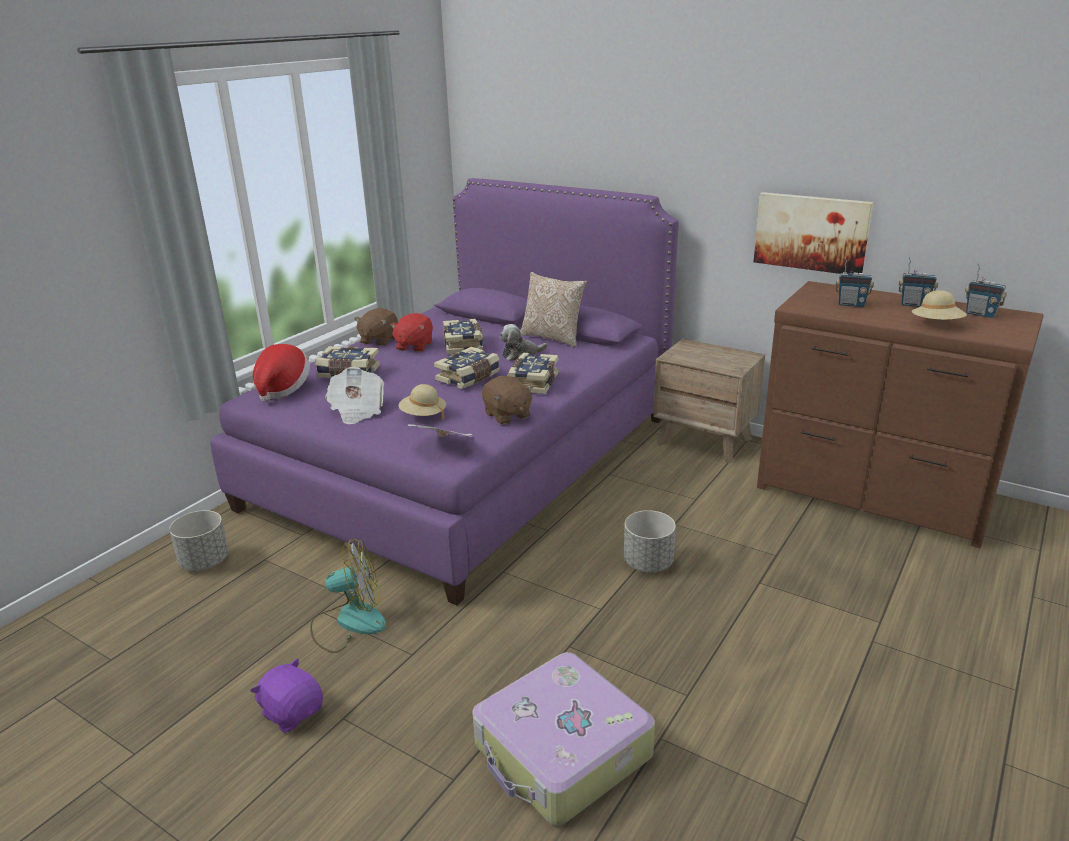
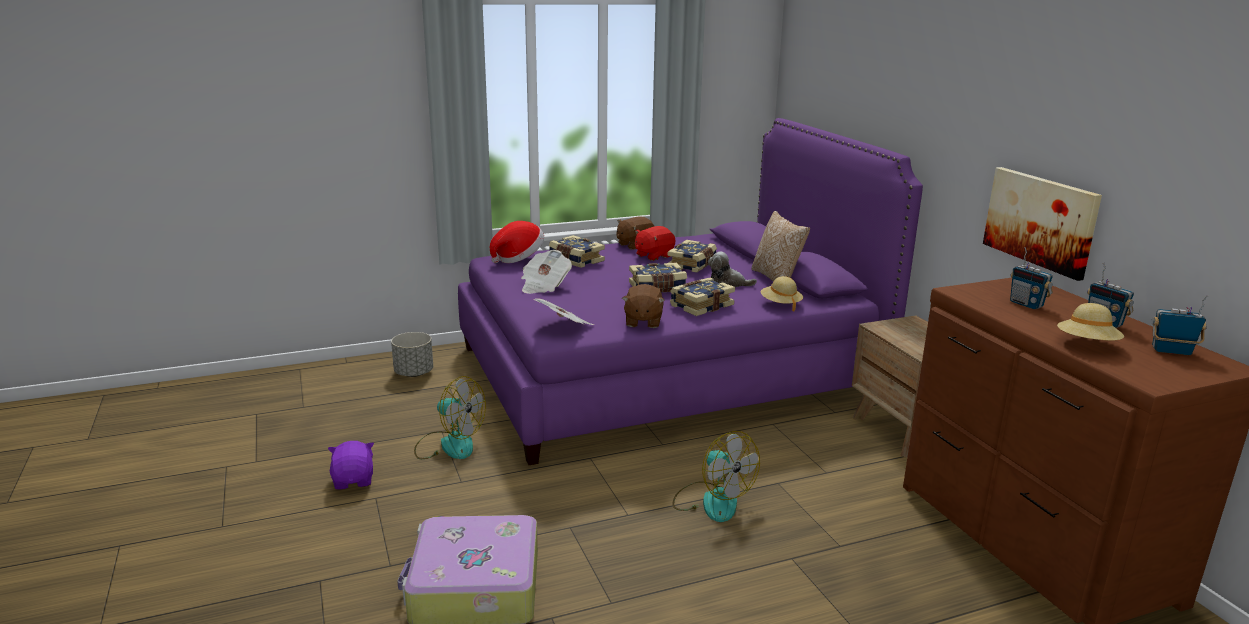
camera: 35 degrees right, 5 degrees down
beige hat [399,384,446,420] -> beige hat moved to [761,276,803,311]
grey planter [624,510,676,572] -> fan [673,431,760,522]
radio [965,264,1007,318] -> radio turned 120 degrees clockwise [1151,295,1208,355]

